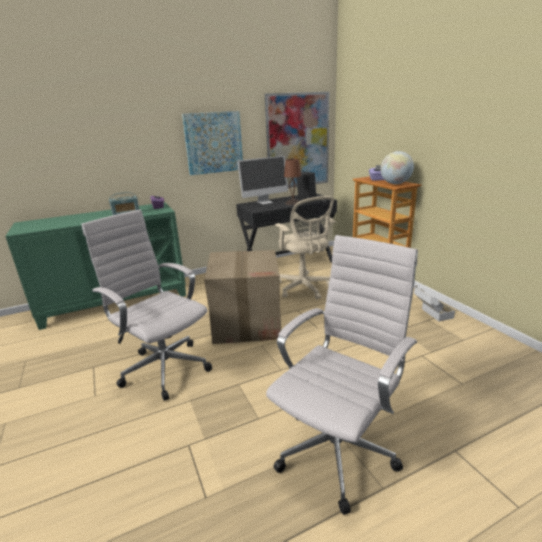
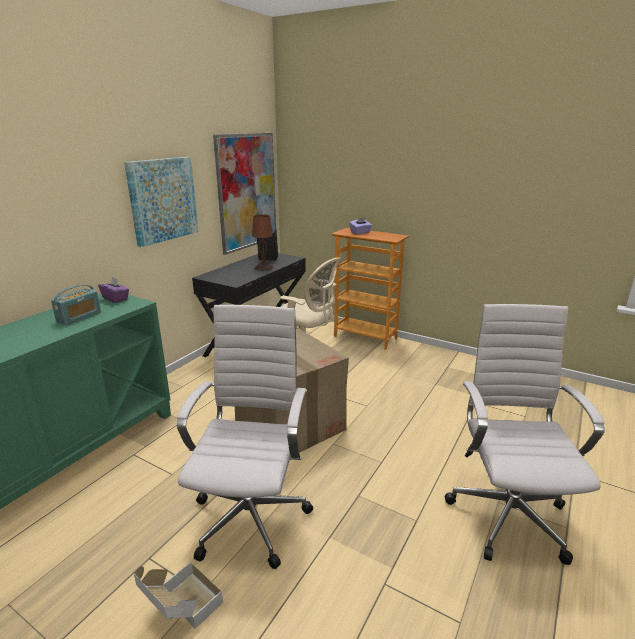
camera: 35 degrees left, 0 degrees up
white office chair [82,210,212,401] -> white office chair turned 90 degrees clockwise [177,305,313,569]
monitor [237,156,288,204] -> none
globe [380,151,414,184] -> none
cardboard box [414,285,455,321] -> cardboard box moved to [134,562,223,629]

